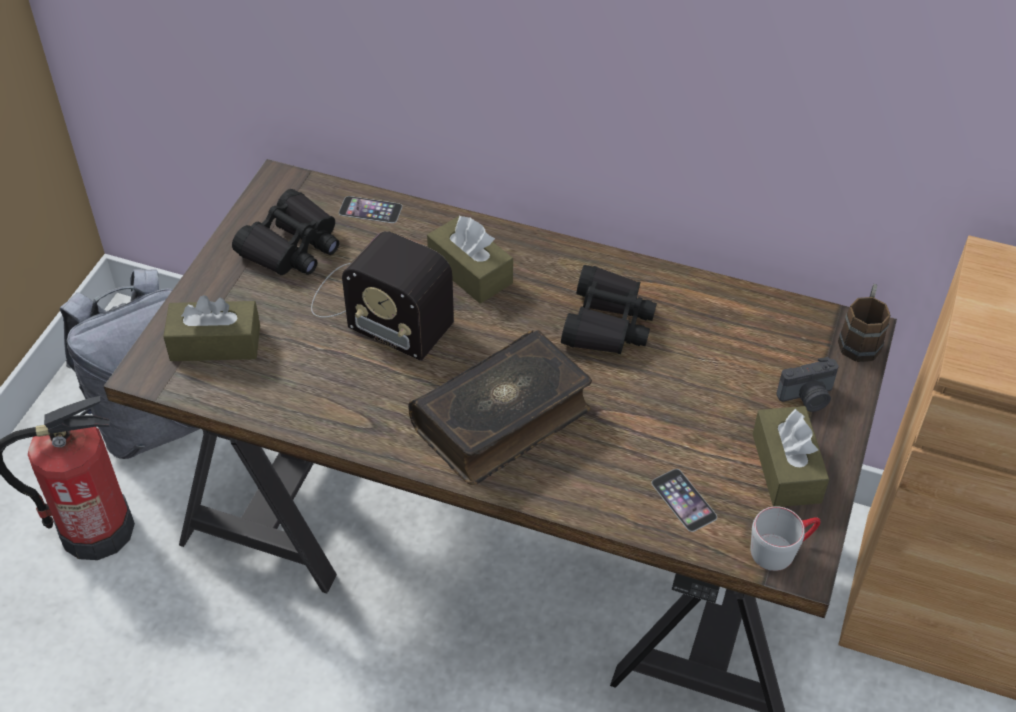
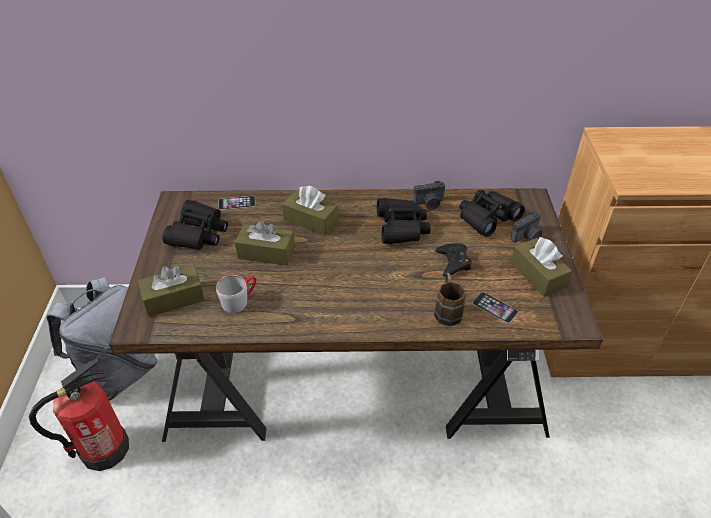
camera: 20 degrees left, 5 degrees down
radio [311,231,454,361] -> brown tissue box [235,220,295,266]
book [408,330,592,485] -> none
grey mug [750,506,821,571] -> grey mug moved to [216,275,256,313]
brown mug [838,284,890,362] -> brown mug moved to [434,273,466,326]
none -> camera [413,181,445,210]
none -> black game controller [435,243,472,277]
none -> black binoculars [459,190,525,237]

